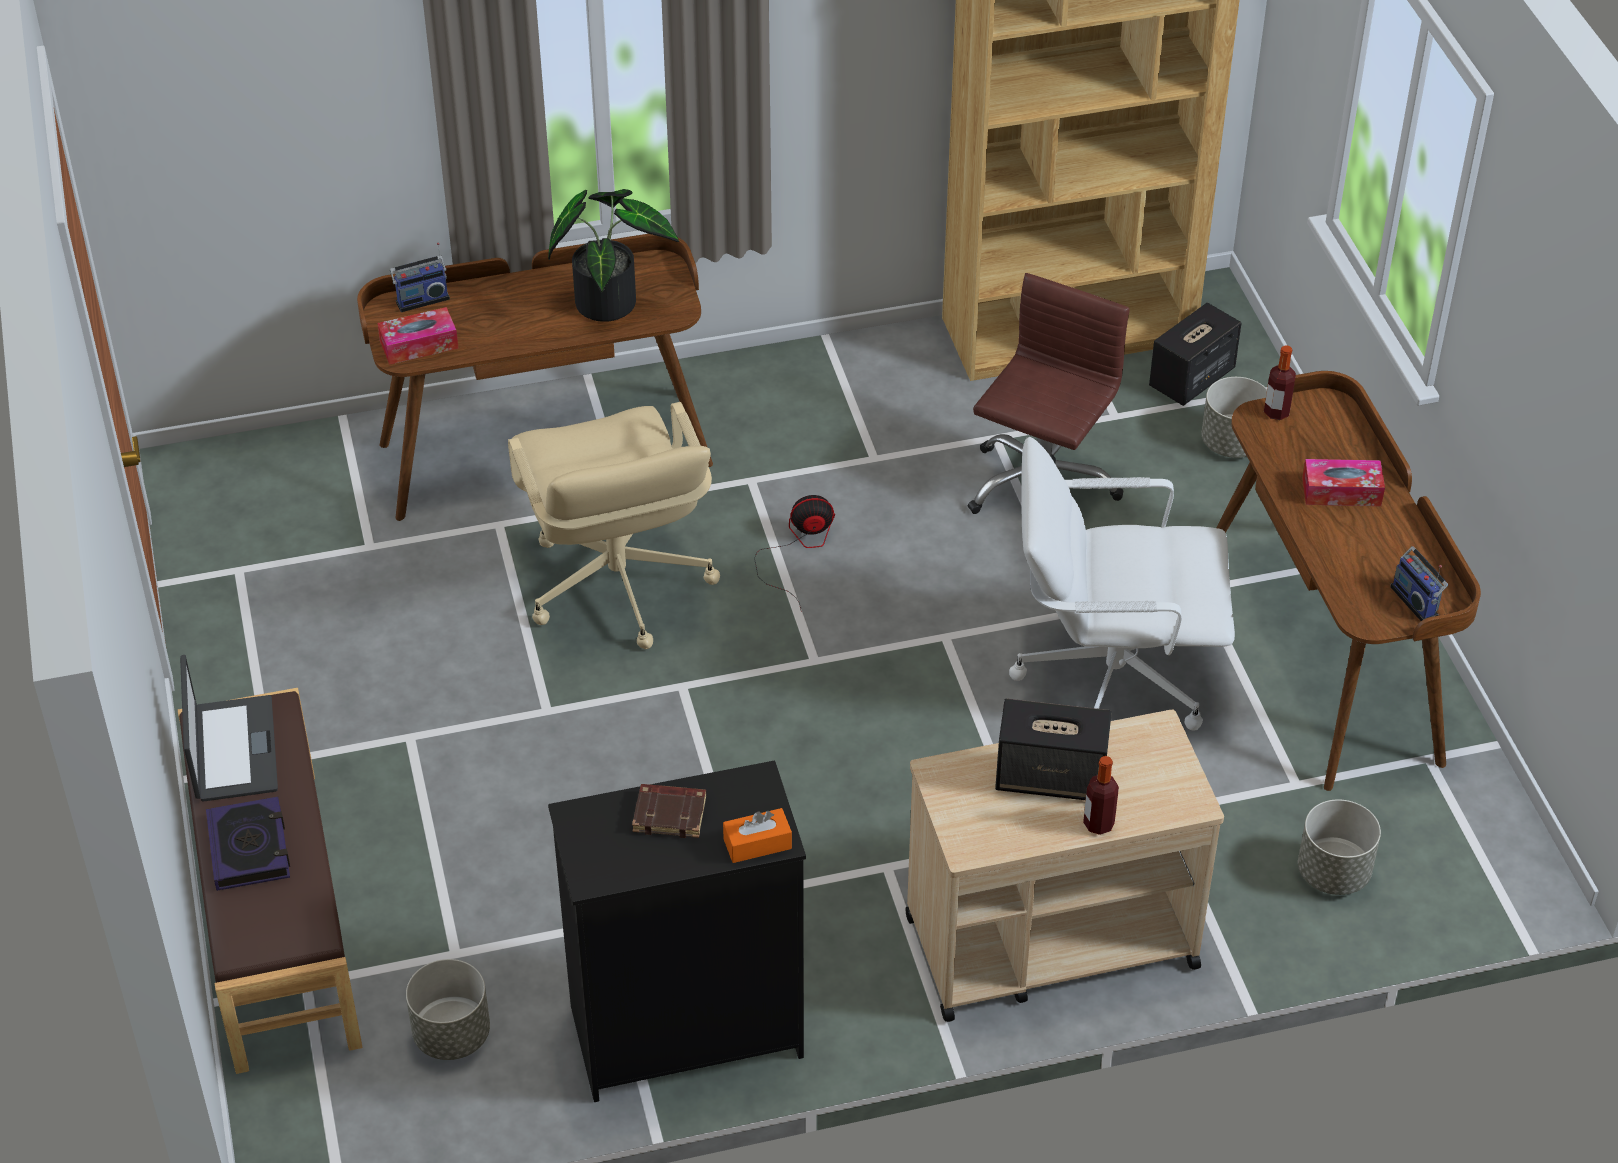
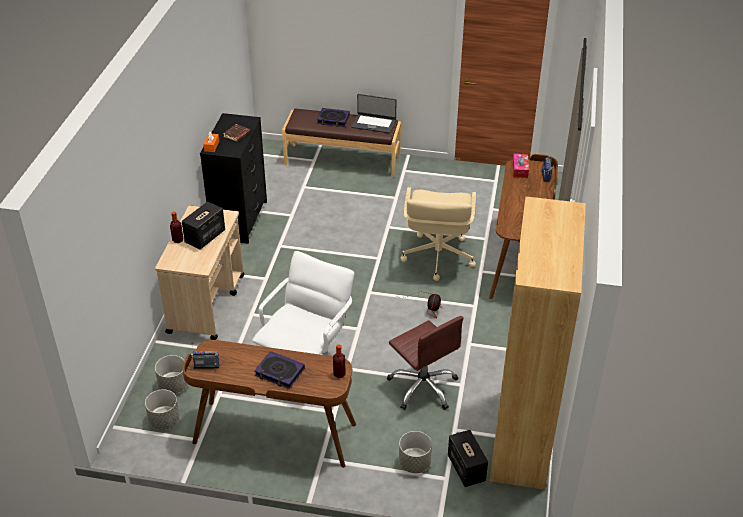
camera: 115 degrees right, 5 degrees down
grey planter [406,959,490,1060] -> grey planter moved to [145,389,180,430]
beige office chair [508,402,720,649] -> beige office chair turned 90 degrees counterclockwise [400,187,476,281]
potted plant [548,189,679,322] -> none
tissue box [1302,459,1385,506] -> book [254,351,305,389]

